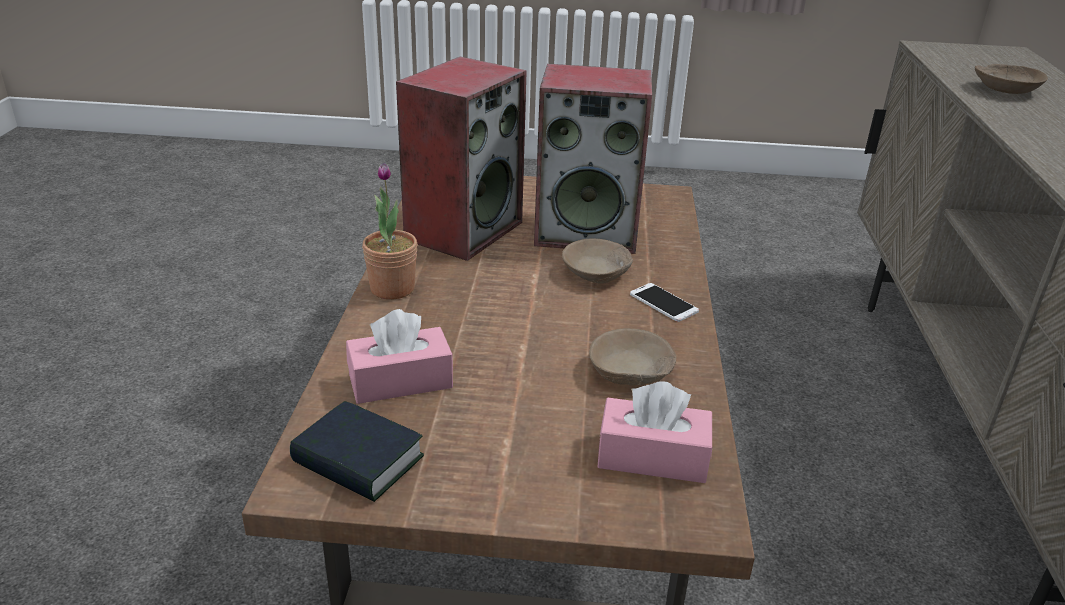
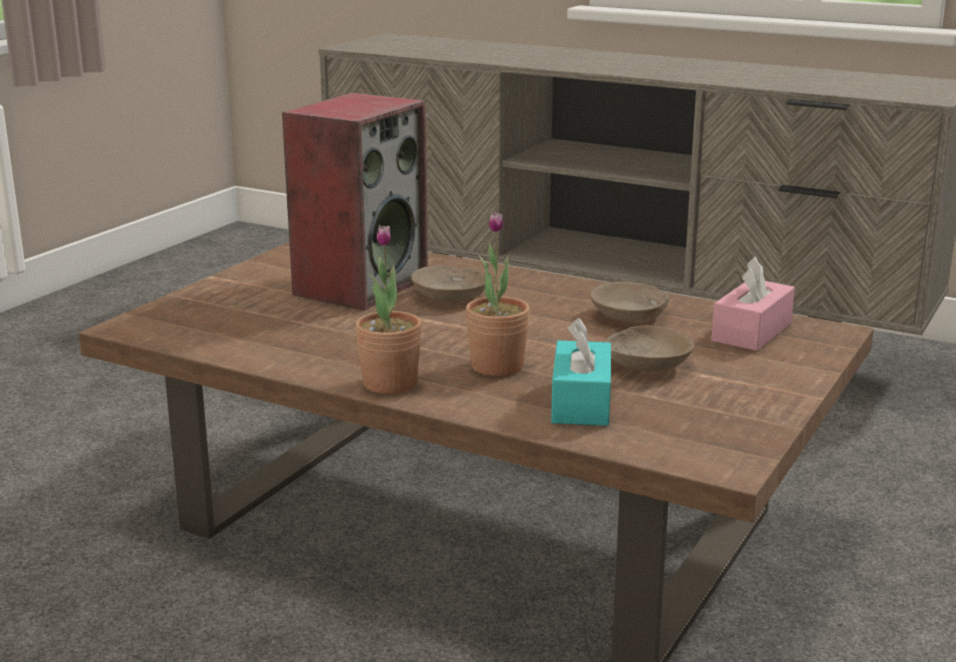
camera: 65 degrees left, 10 degrees down
book [290,401,424,502] -> none
pink tissue box [346,309,453,404] -> turquoise tissue box [551,318,611,426]
speaker [396,57,527,261] -> none
phone [630,283,699,322] -> none
beige bowl [975,64,1048,94] -> beige bowl moved to [605,325,694,371]
none -> potted plant [465,211,530,376]

